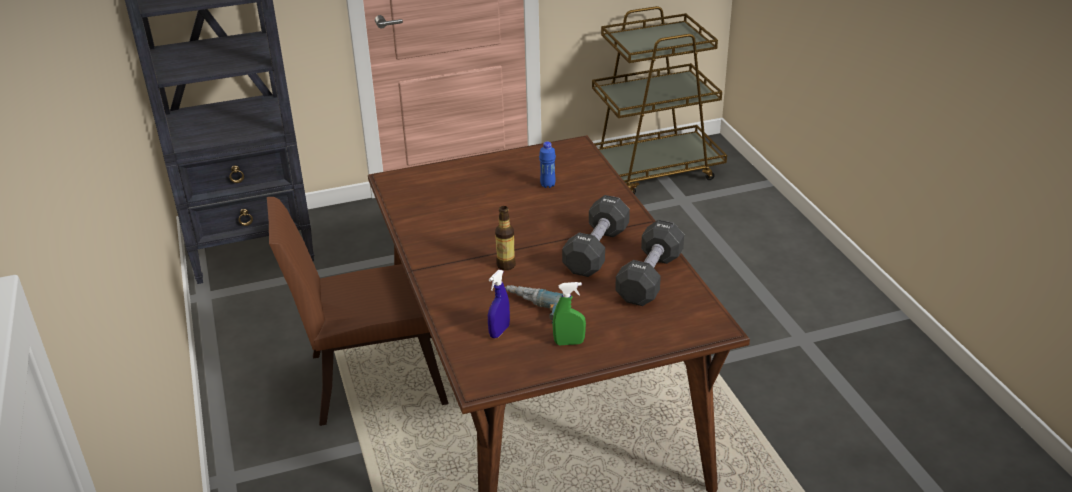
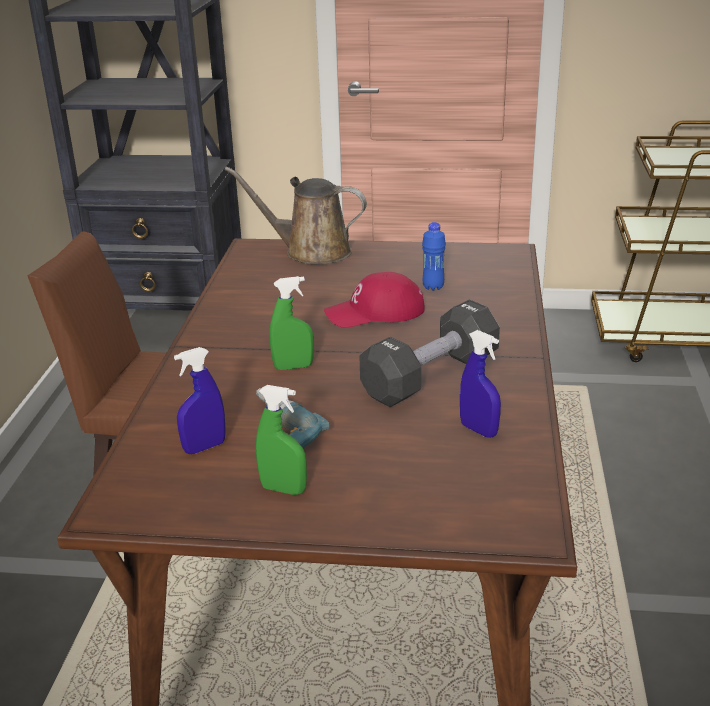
camera: 25 degrees right, 5 degrees down
bottle [495,206,516,270] -> green spray bottle [270,276,314,370]
black dumbbell [615,220,684,306] -> blue spray bottle [460,330,501,438]
none -> brown watering can [225,167,367,265]
none -> red cap [324,272,425,327]

